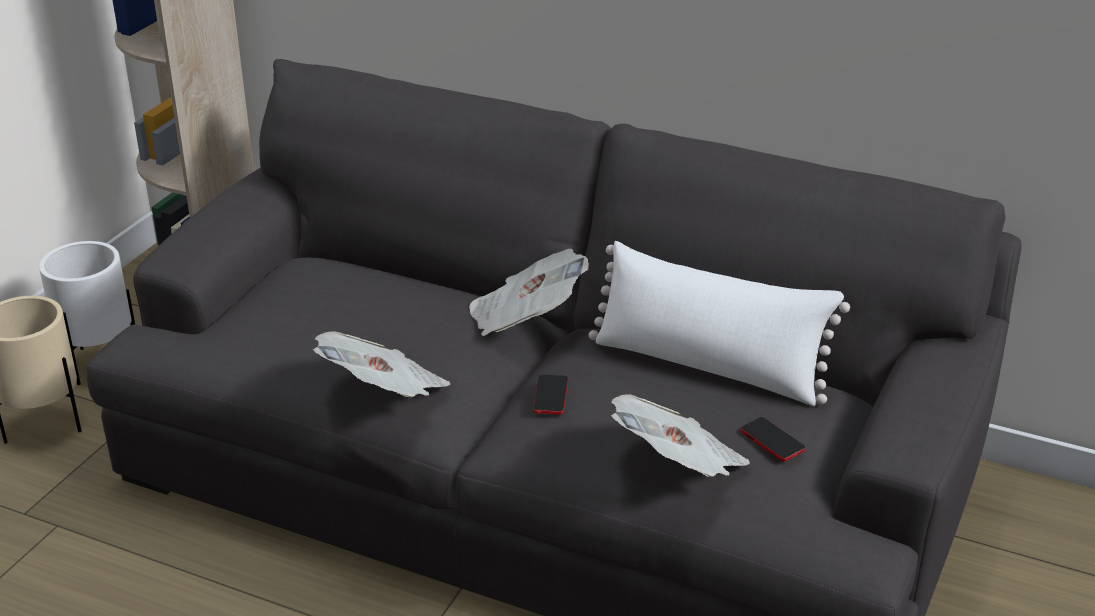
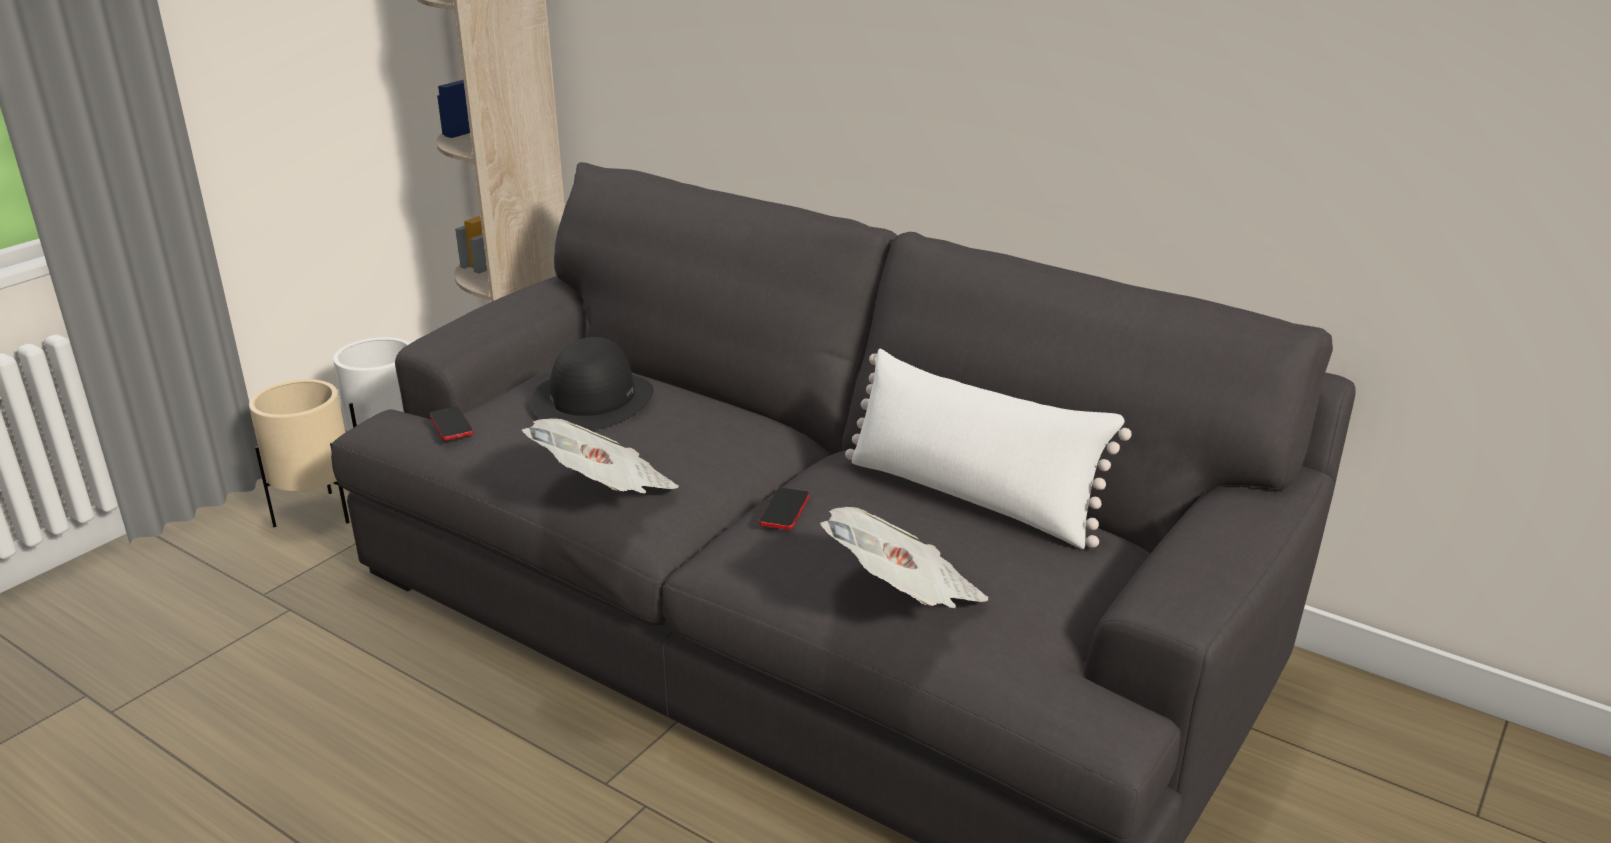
camera: 10 degrees right, 5 degrees down
newspaper [469,249,589,336] -> none
phone [741,417,805,461] -> phone moved to [430,406,473,440]
none -> black hat [531,337,654,430]

